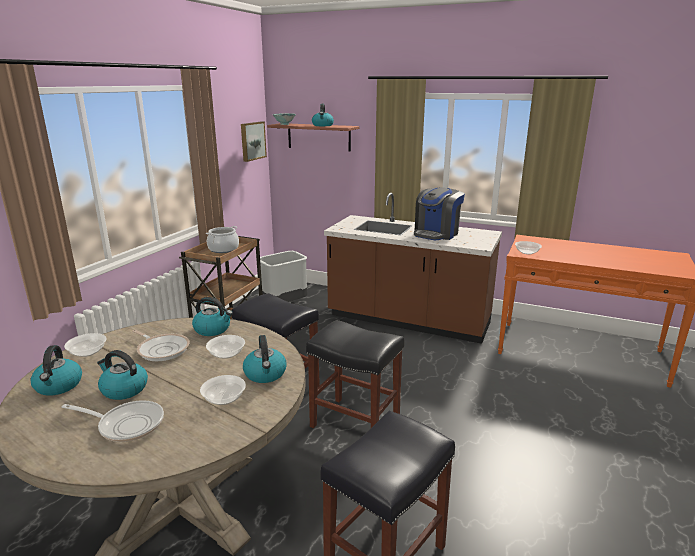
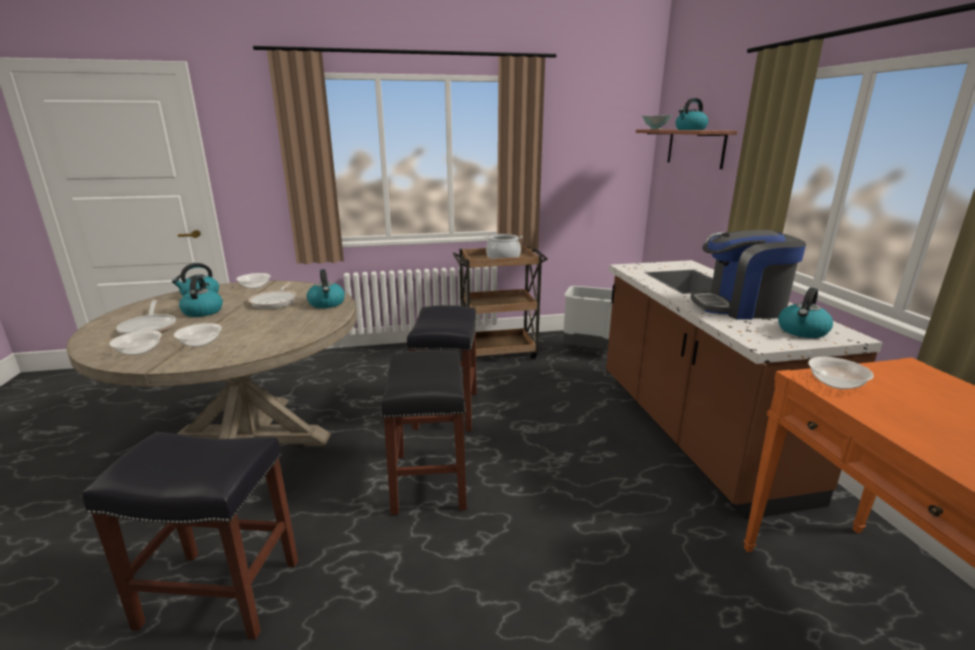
camera: 55 degrees right, 0 degrees up
bowl [206,335,245,359] -> bowl moved to [110,330,162,355]
picture [241,121,267,162] -> none
kettle [243,335,286,383] -> kettle moved to [778,288,833,338]

